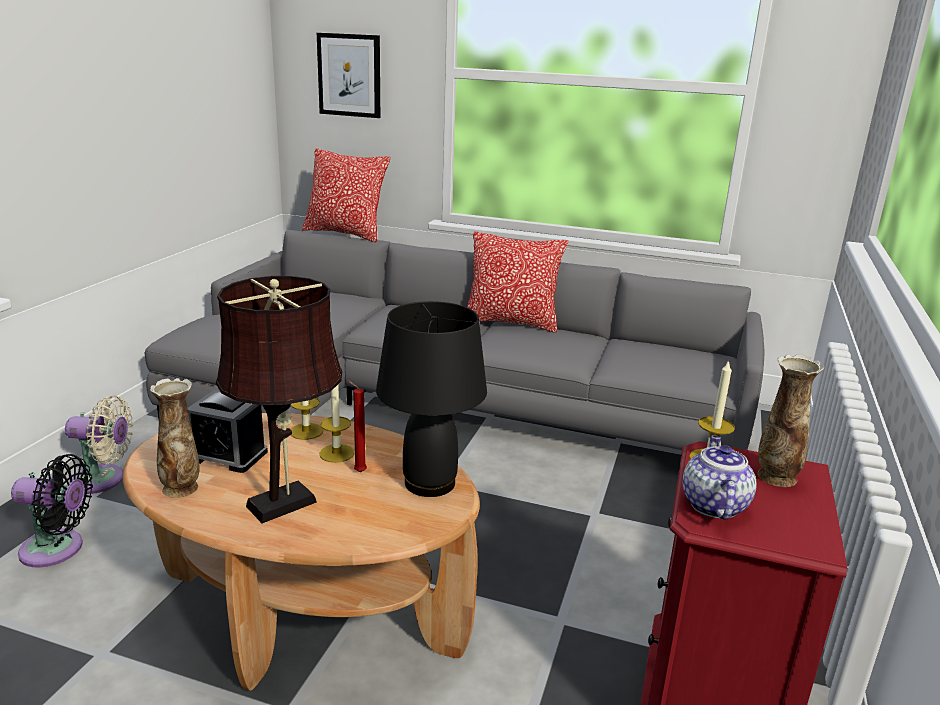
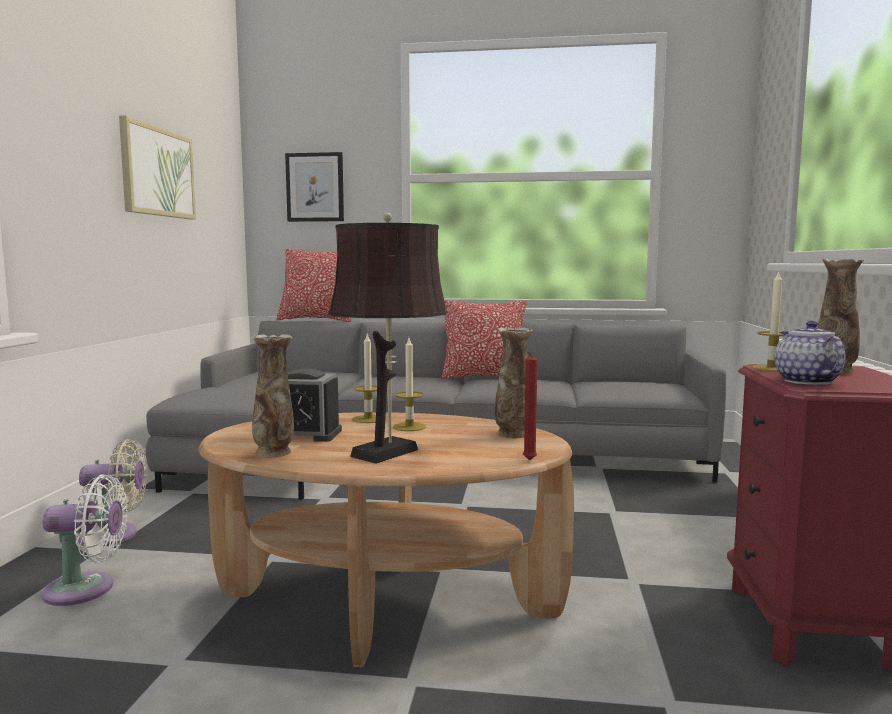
camera: 10 degrees left, 15 degrees down
black fan [11,454,93,567] -> white fan [42,475,128,606]
red candle [347,380,367,472] -> red candle moved to [520,347,537,460]
black table lamp [376,301,487,497] -> vase [495,327,533,439]
none -> picture [119,116,196,219]

